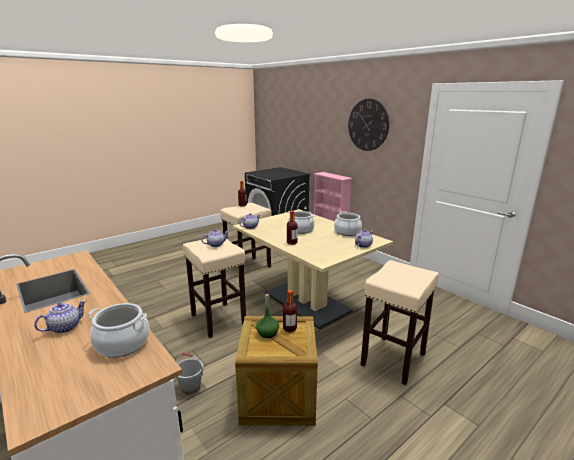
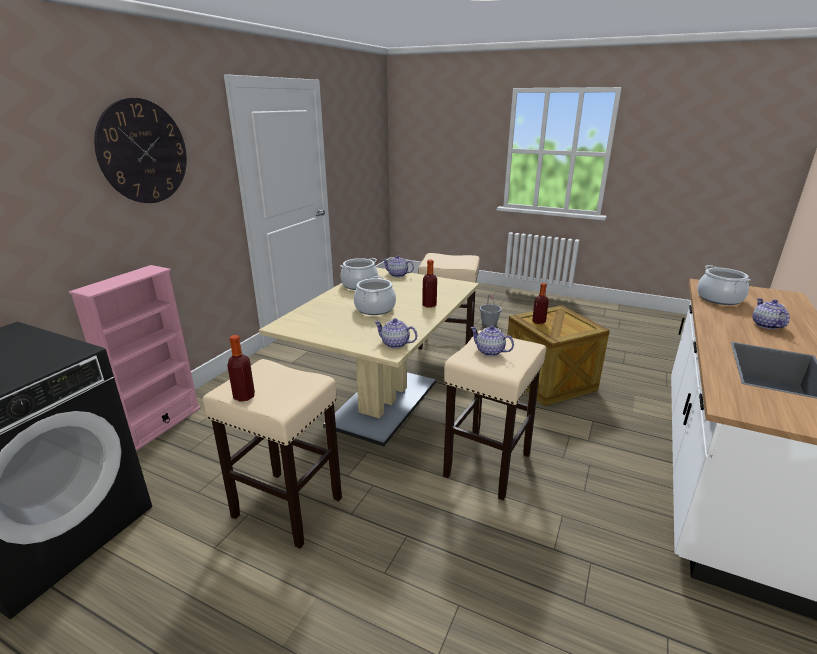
camera: 115 degrees left, 5 degrees up
teapot [34,300,87,333] -> teapot turned 75 degrees clockwise [752,298,790,329]
grey bucket [175,352,204,394] -> grey bucket moved to [480,294,502,327]
green bottle [256,294,279,338] -> none

